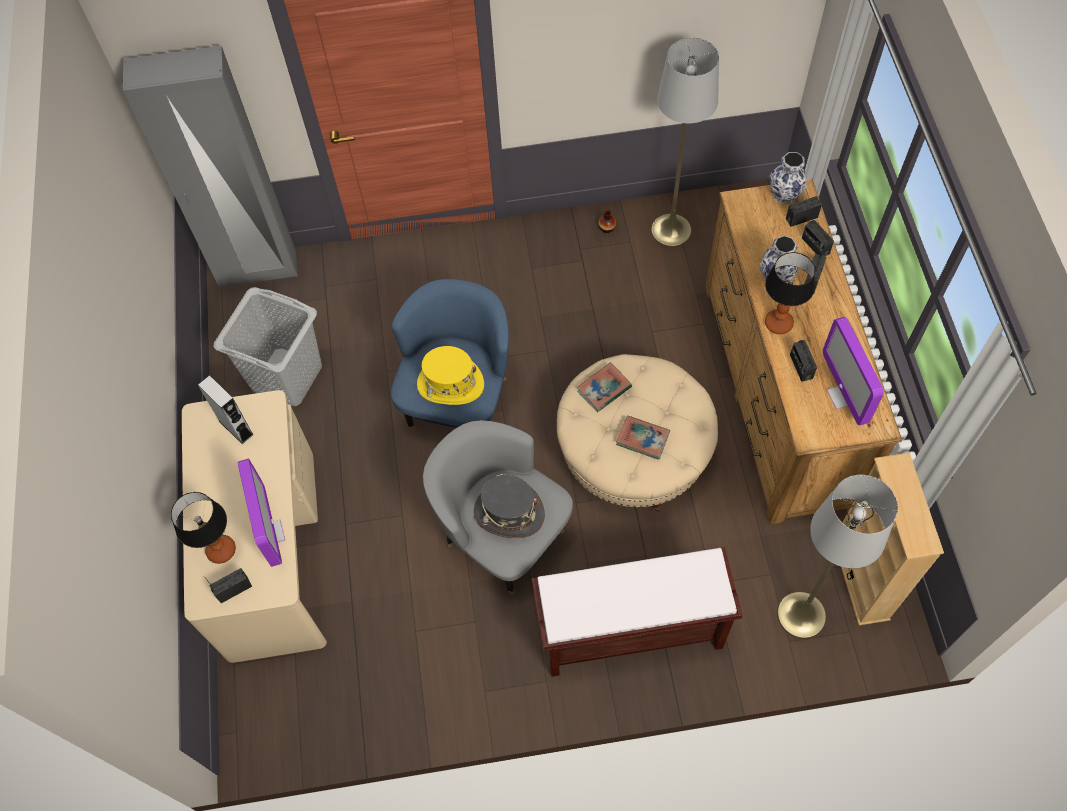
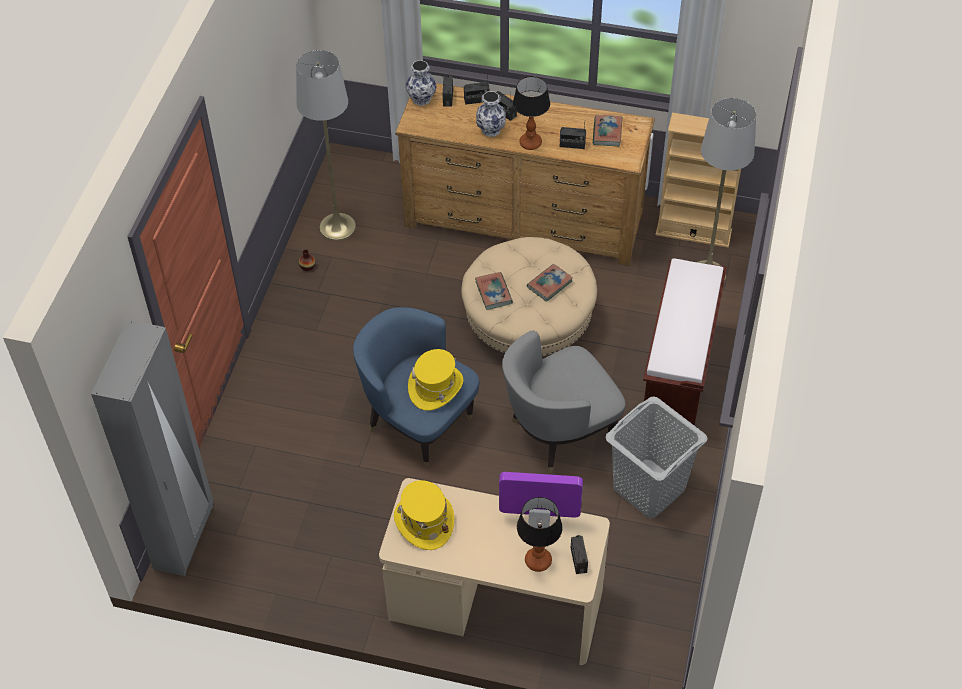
camera: 70 degrees left, 10 degrees down
grey speaker [198,375,254,444] -> yellow hat [394,480,454,550]
grey laundry basket [214,287,322,406] -> grey laundry basket moved to [605,396,708,518]
grey hat [474,474,545,539] -> none
monitor [823,317,884,426] -> book [593,115,622,146]

